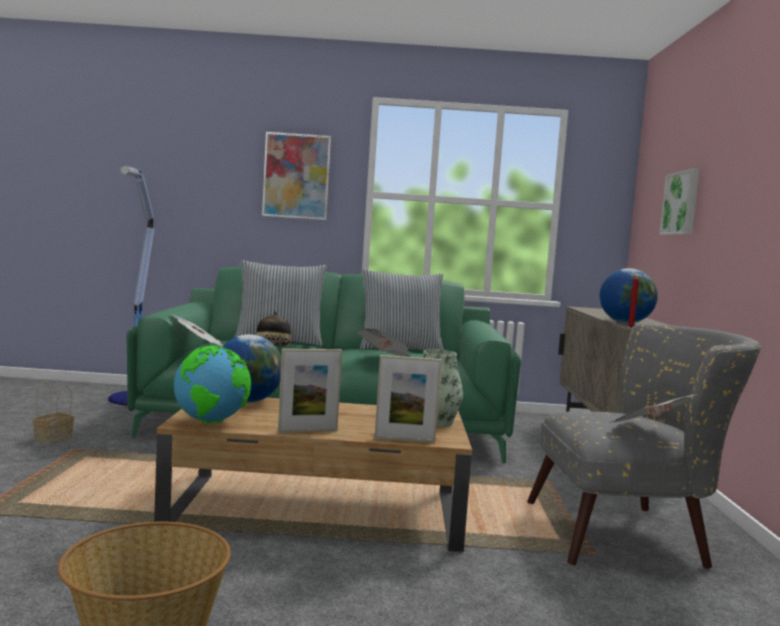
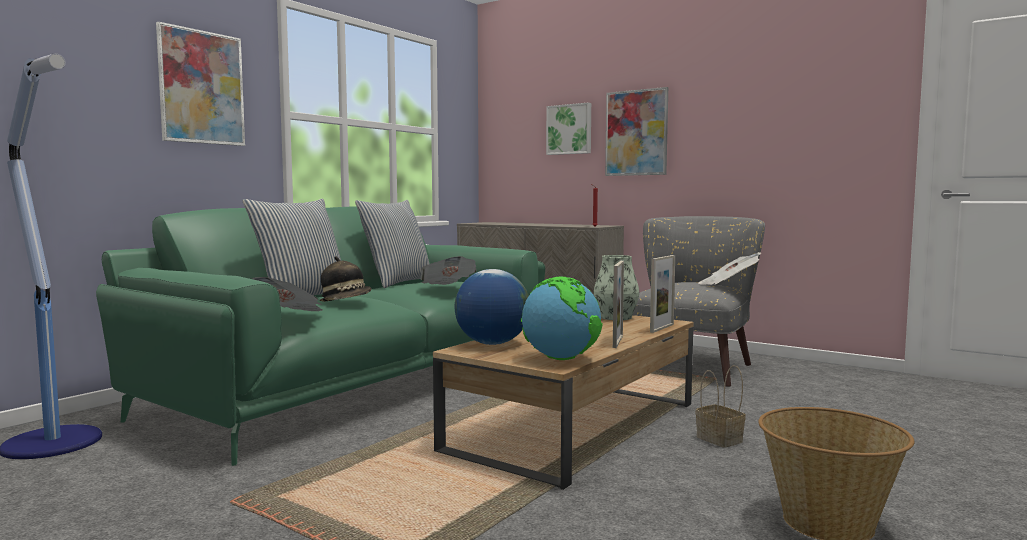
camera: 55 degrees left, 0 degrees up
basket [33,381,74,445] -> basket moved to [696,365,746,448]
globe [600,268,658,323] -> none
none -> picture [605,87,668,176]

